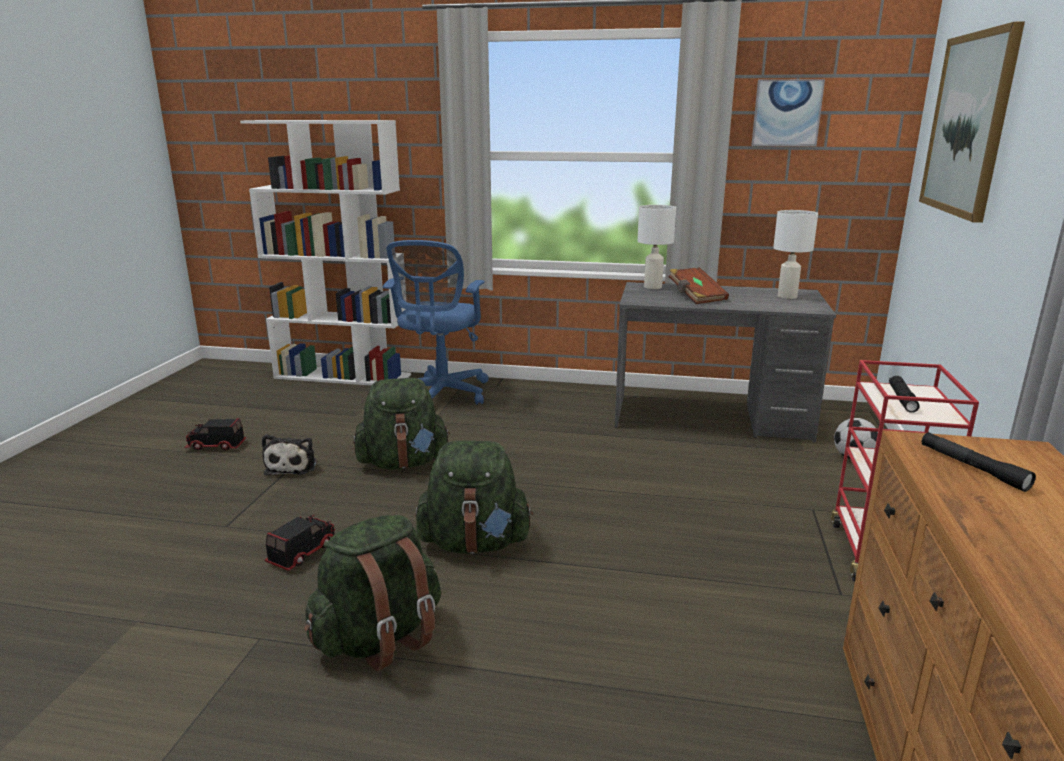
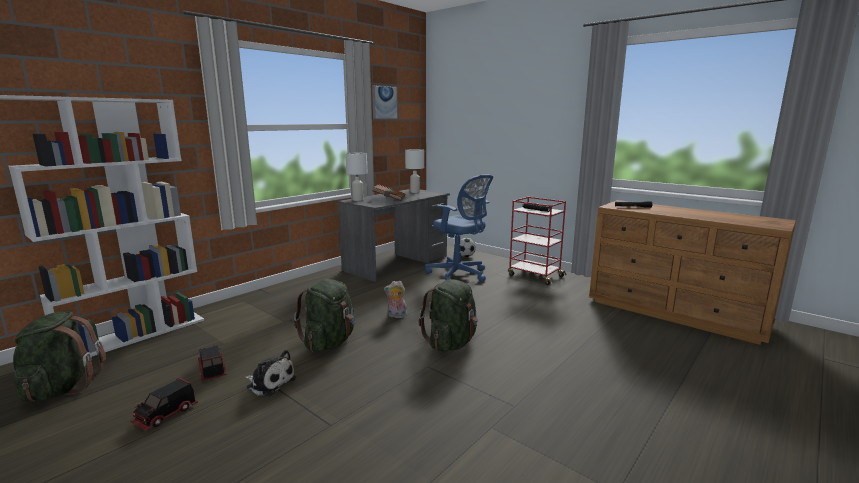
camera: 60 degrees left, 5 degrees down
toy truck [265,515,335,571] -> toy truck moved to [197,345,227,381]
green backpack [304,515,441,671] -> green backpack moved to [13,311,106,402]
blue office chair [383,240,489,405] -> blue office chair moved to [425,175,493,282]
picture [919,21,1025,223] -> none
none -> plush toy [384,281,407,318]

